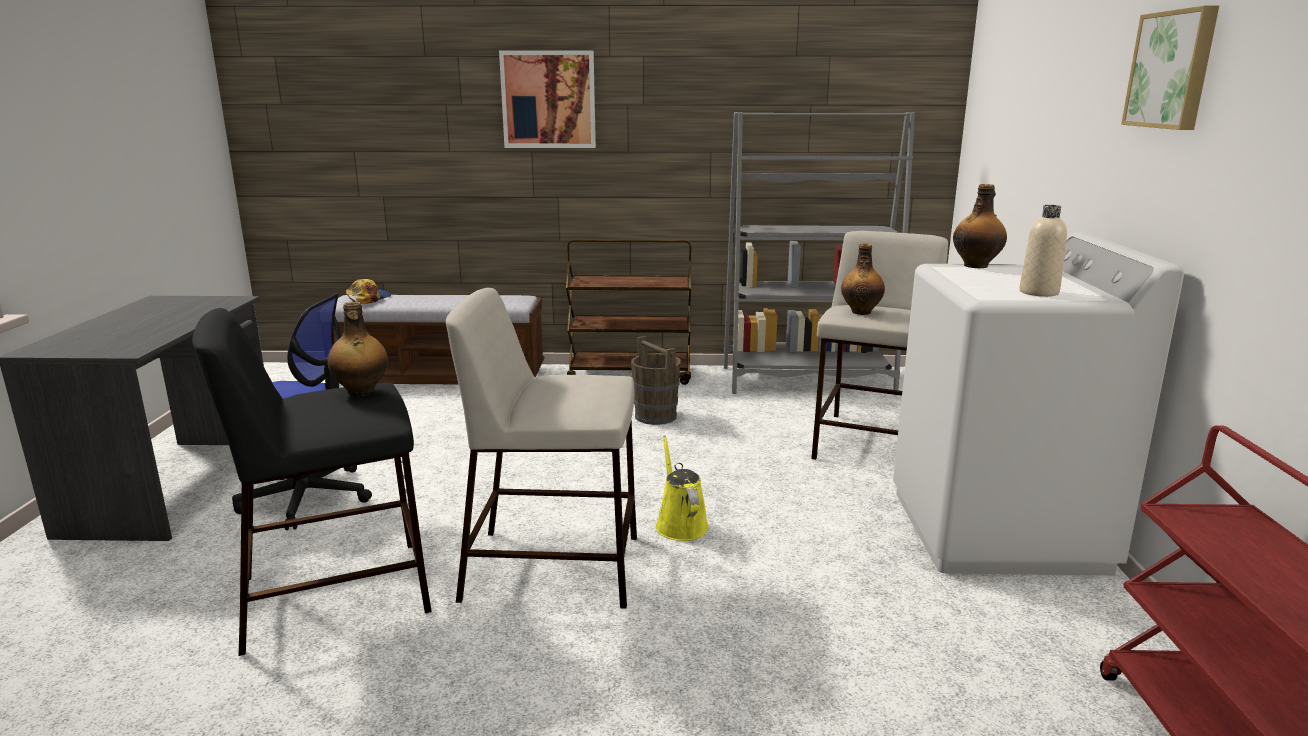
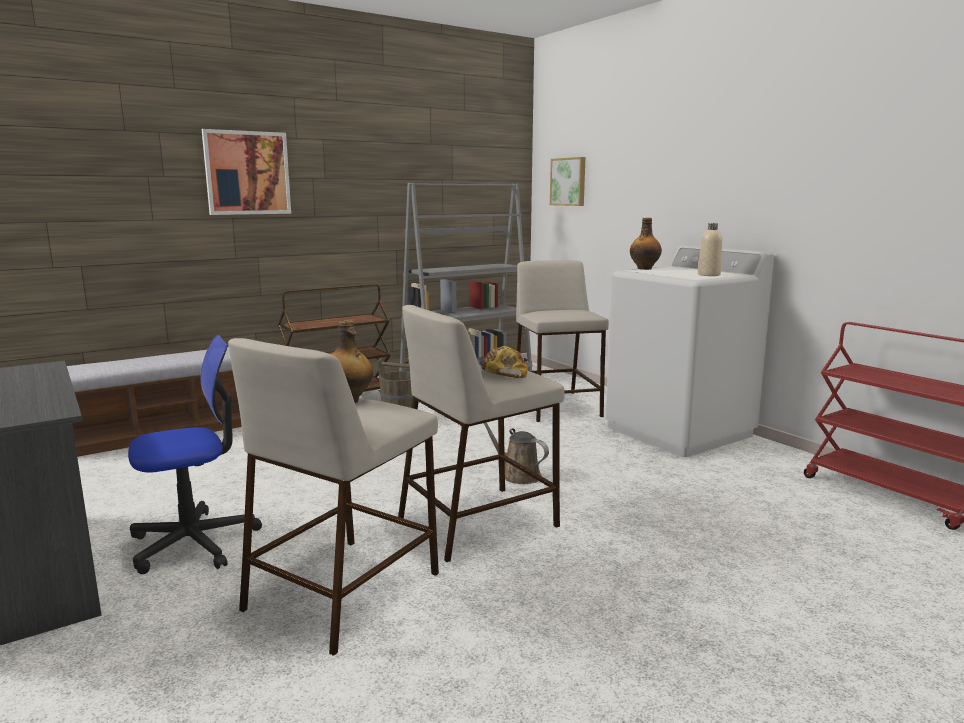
camera: 35 degrees left, 5 degrees down
black stool [192,308,432,656] -> beige stool [228,338,439,656]
cap [346,279,391,304] -> cap moved to [479,346,528,378]
yellow watering can [656,435,709,541] -> brown watering can [484,422,549,484]
bottle [841,244,885,315] -> none
picture [1121,6,1219,130] -> picture moved to [550,157,585,206]

